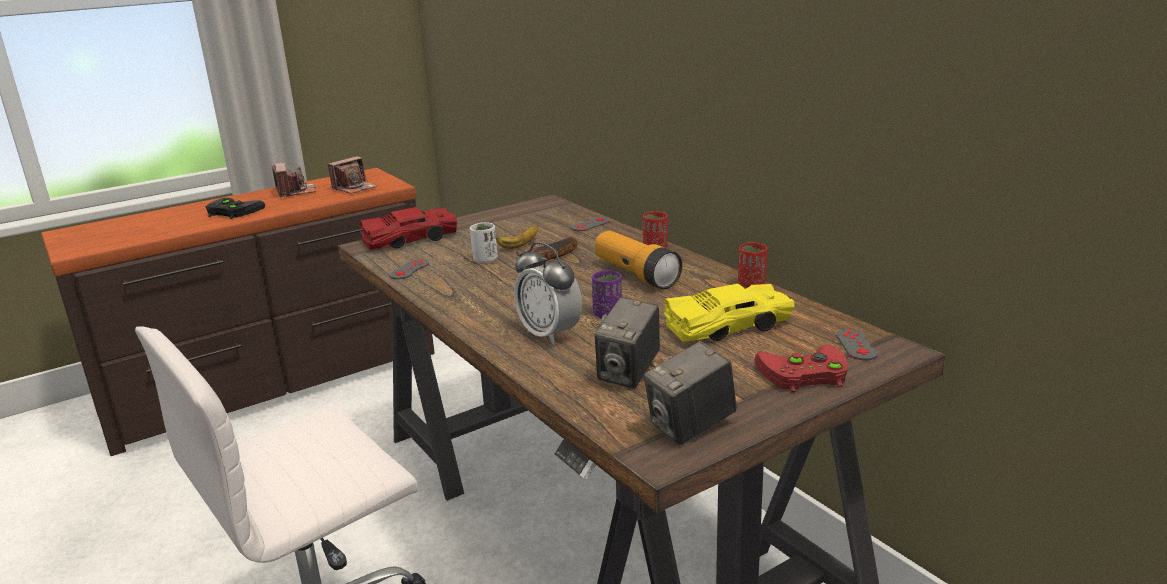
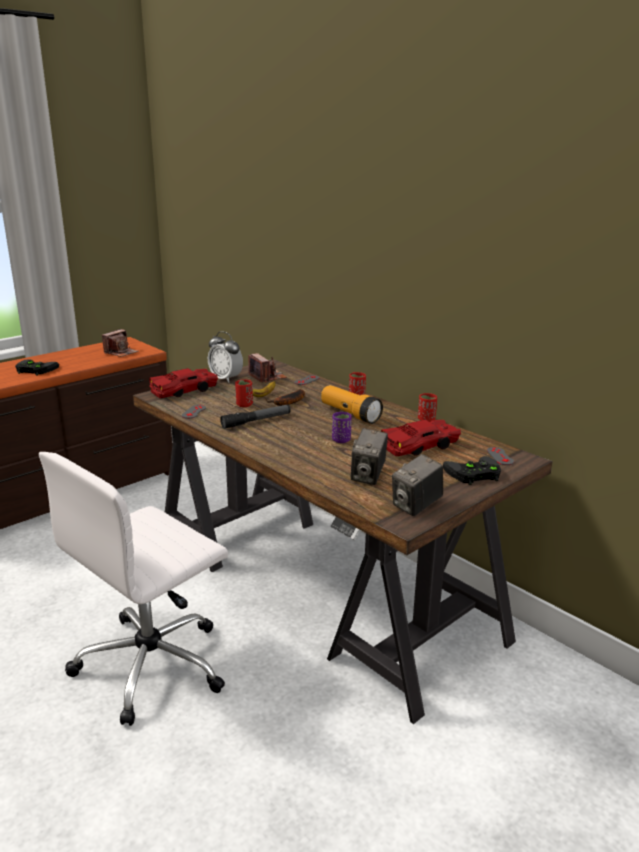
camera: 10 degrees left, 0 degrees up
camera [272,163,316,197] -> camera moved to [248,353,287,383]
white cup [470,222,498,263] -> red cup [235,379,253,407]
alarm clock [514,242,582,345] -> alarm clock moved to [208,331,243,383]
yellow toy car [664,284,795,342] -> red toy car [381,420,461,456]
red game controller [755,345,848,393] -> black game controller [443,456,501,485]
none -> flashlight [220,405,291,429]

